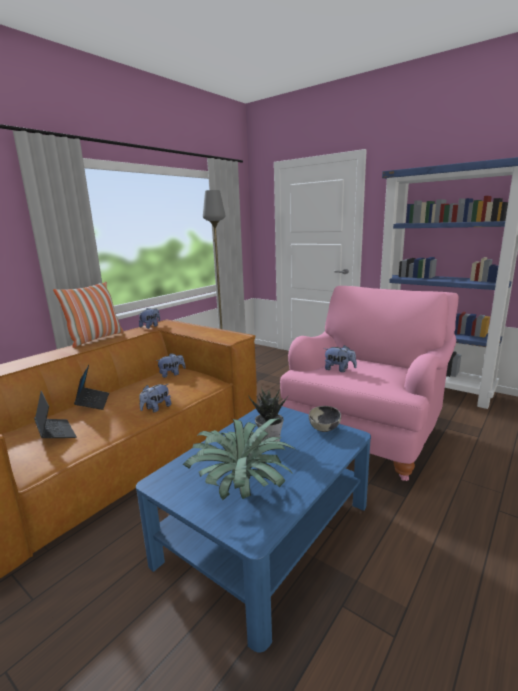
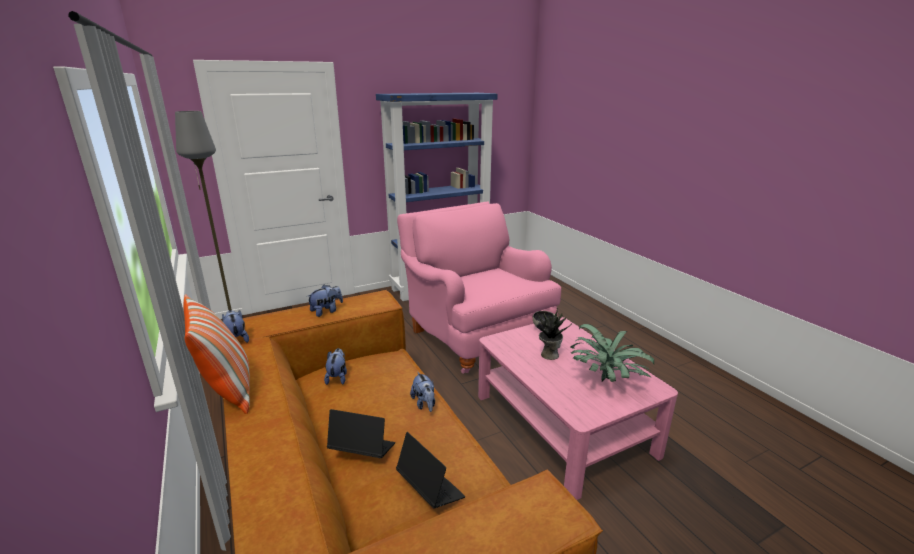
camera: 65 degrees left, 5 degrees up
laptop [34,391,77,438] -> laptop turned 60 degrees clockwise [396,432,465,508]
blue coffee table [136,406,371,652] -> pink coffee table [478,317,678,500]
plush toy [324,345,357,372] -> plush toy moved to [308,285,343,317]

